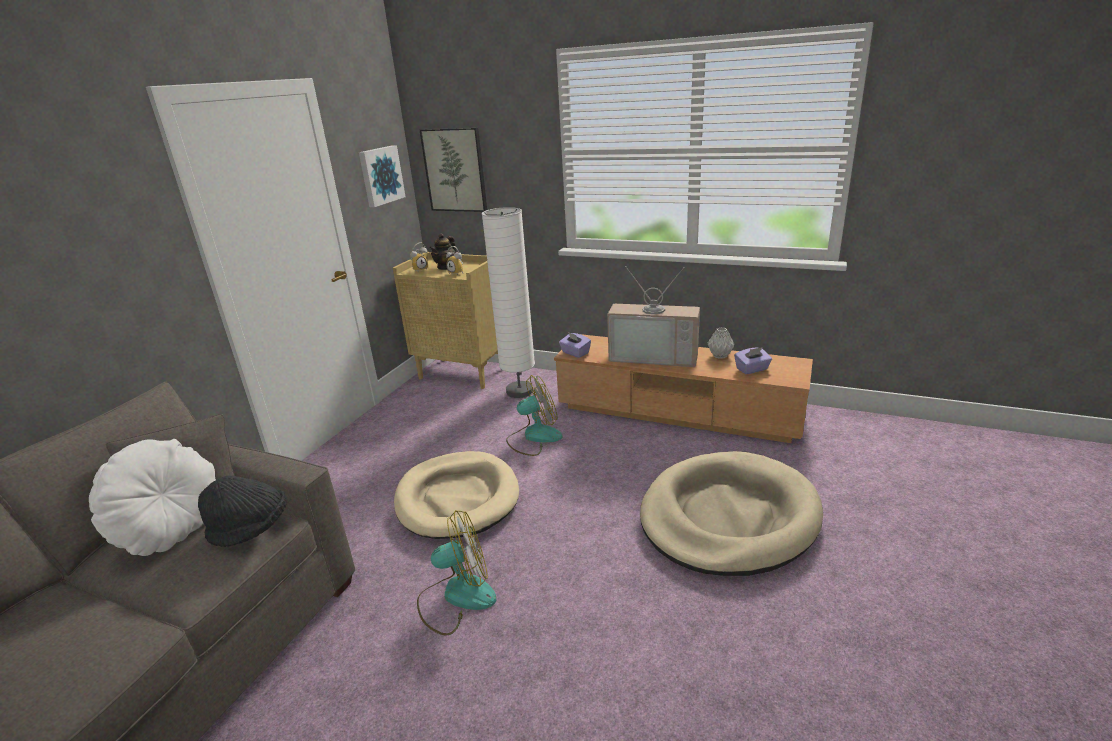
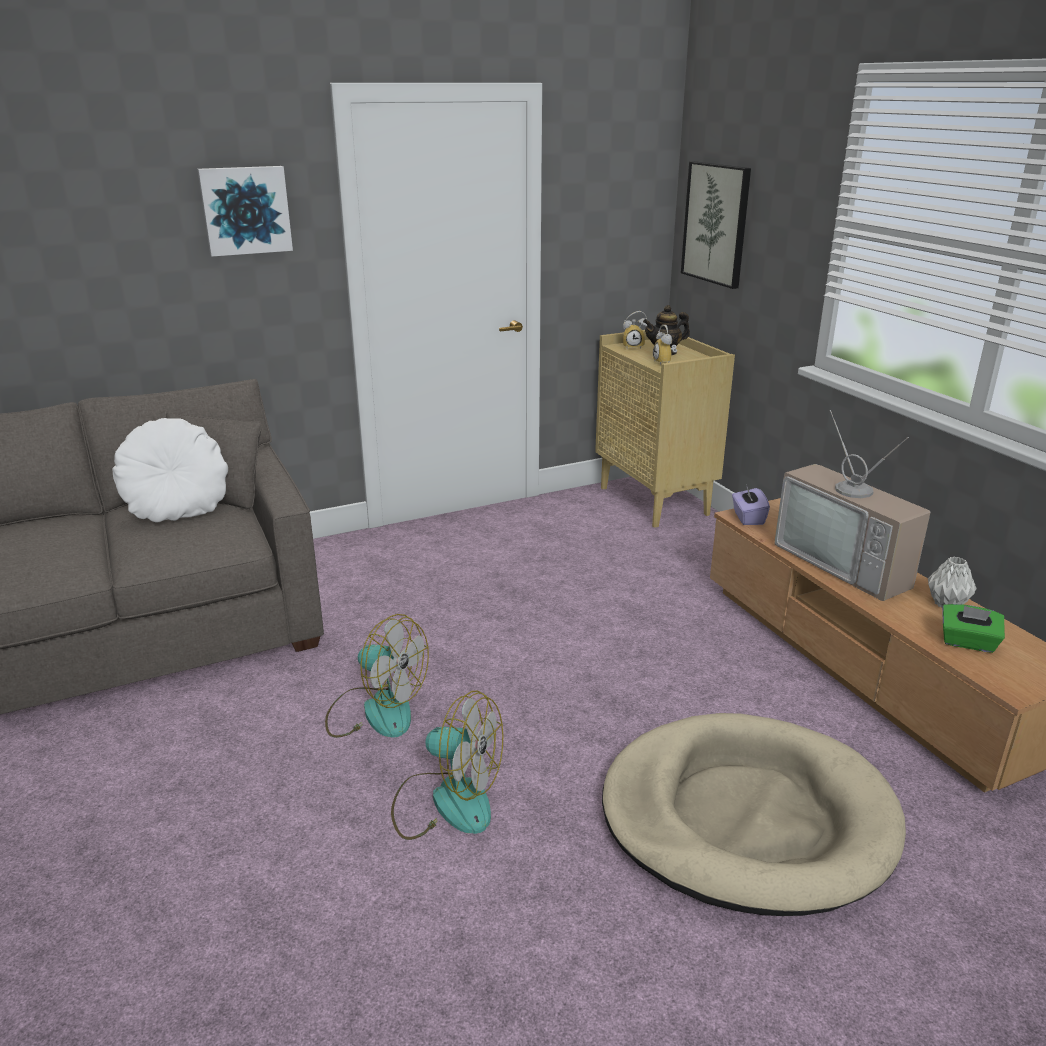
camera: 40 degrees right, 0 degrees up
black hat [198,476,288,547] -> none
picture [359,145,405,207] -> picture moved to [197,166,293,257]
beige dog bed [394,451,519,539] -> none
white floor lamp [482,207,535,398] -> none
fan [506,375,563,456] -> fan moved to [391,690,503,840]
purple tissue box [734,347,772,374] -> green tissue box [942,604,1005,653]

